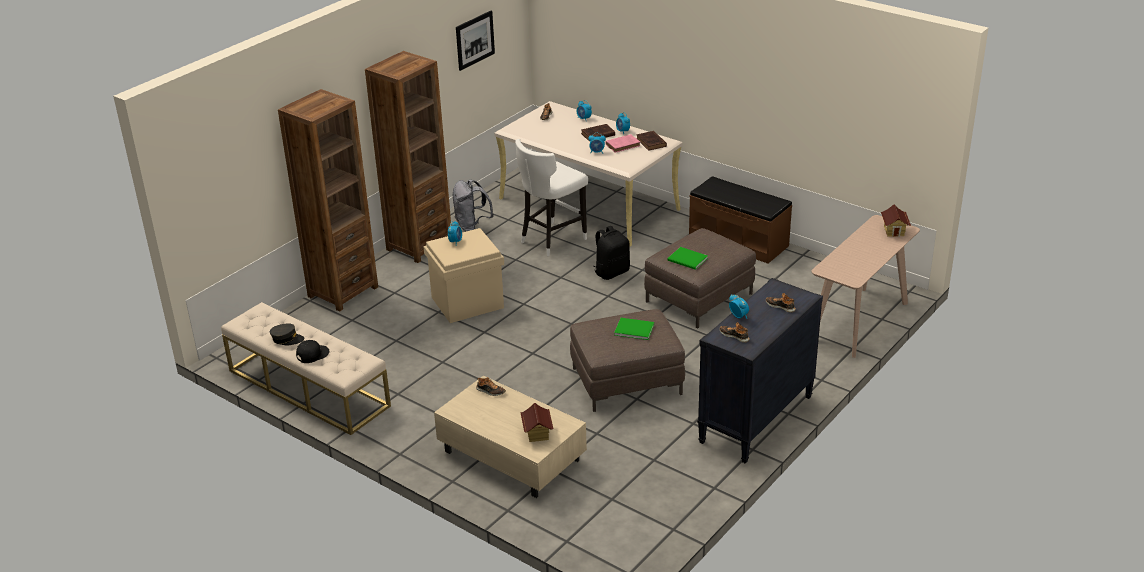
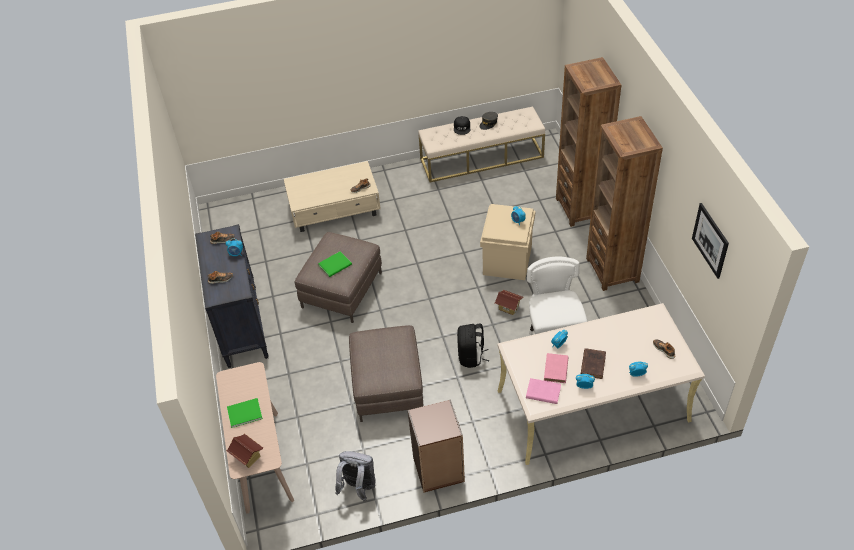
camera: 130 degrees right, 15 degrees up
grey backpack [453,180,494,231] -> grey backpack moved to [335,451,376,502]
toy house [520,403,554,442] -> toy house moved to [495,289,523,315]
brown book [636,131,667,151] -> pink book [526,378,561,404]
green book [667,247,708,270] -> green book moved to [227,398,263,428]
brown bench [689,176,792,264] -> brown bookcase [408,399,465,493]

